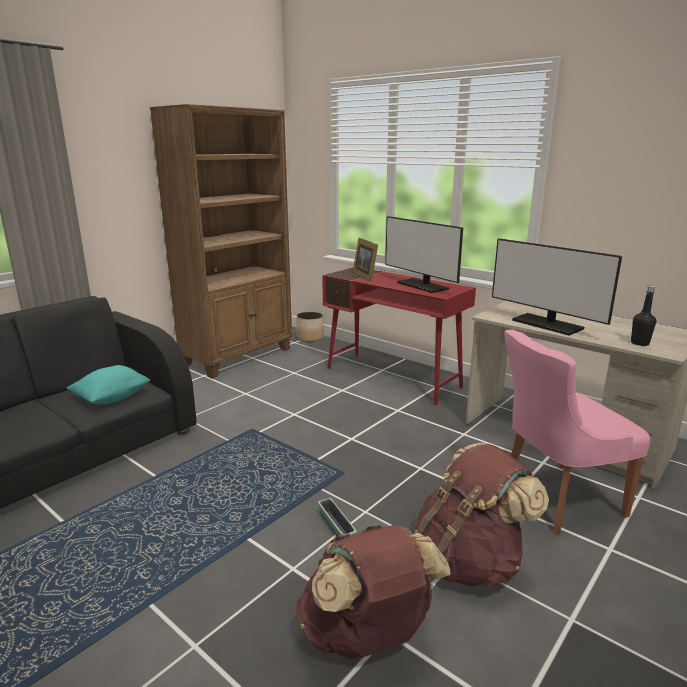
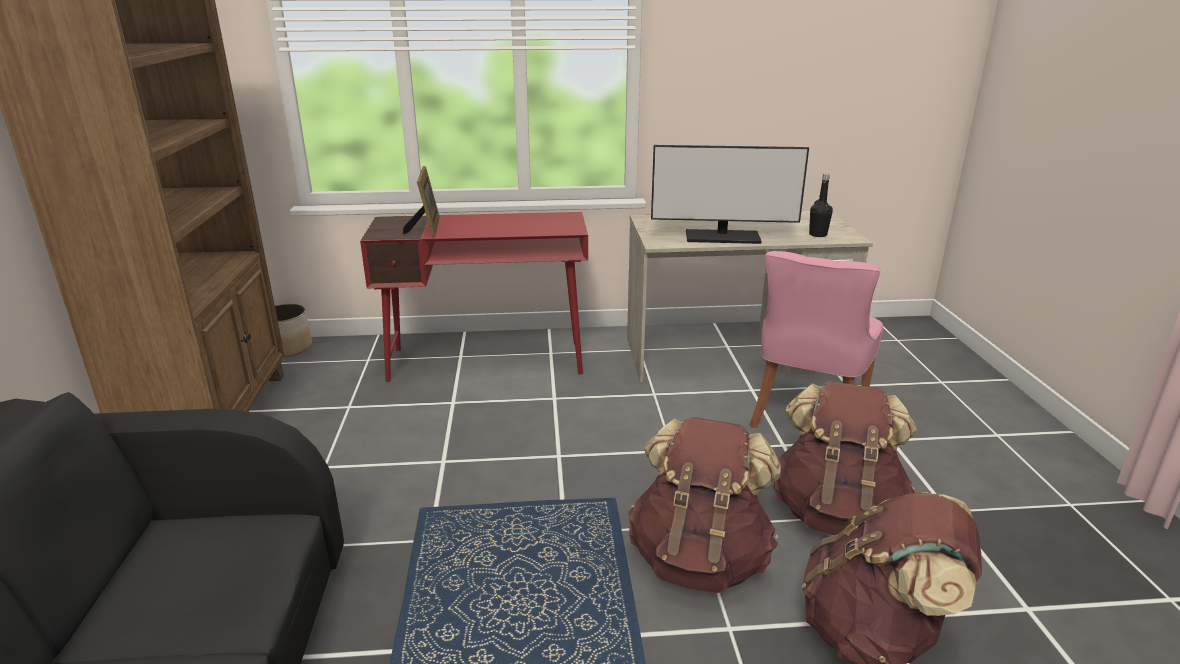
camera: 45 degrees left, 5 degrees up
turquoise pillow [66,365,150,404] -> none
planter [318,498,357,537] -> brown backpack [628,417,781,593]
picture frame [353,238,378,282] -> picture frame turned 120 degrees counterclockwise [403,166,440,237]
monitor [385,216,463,293] -> none

